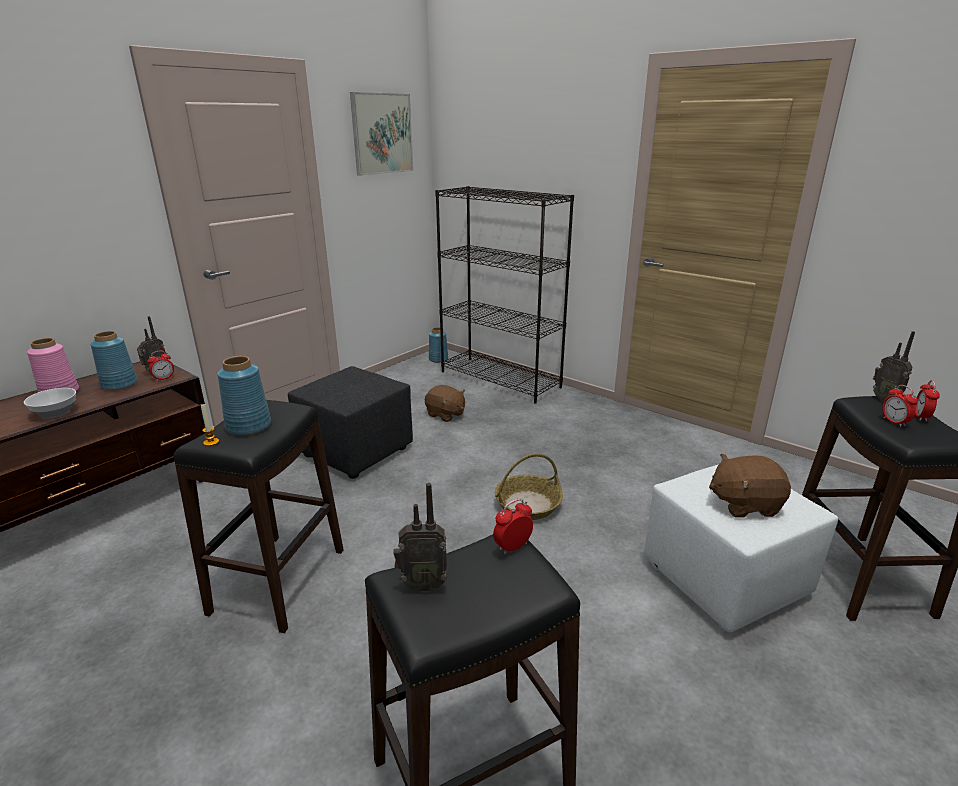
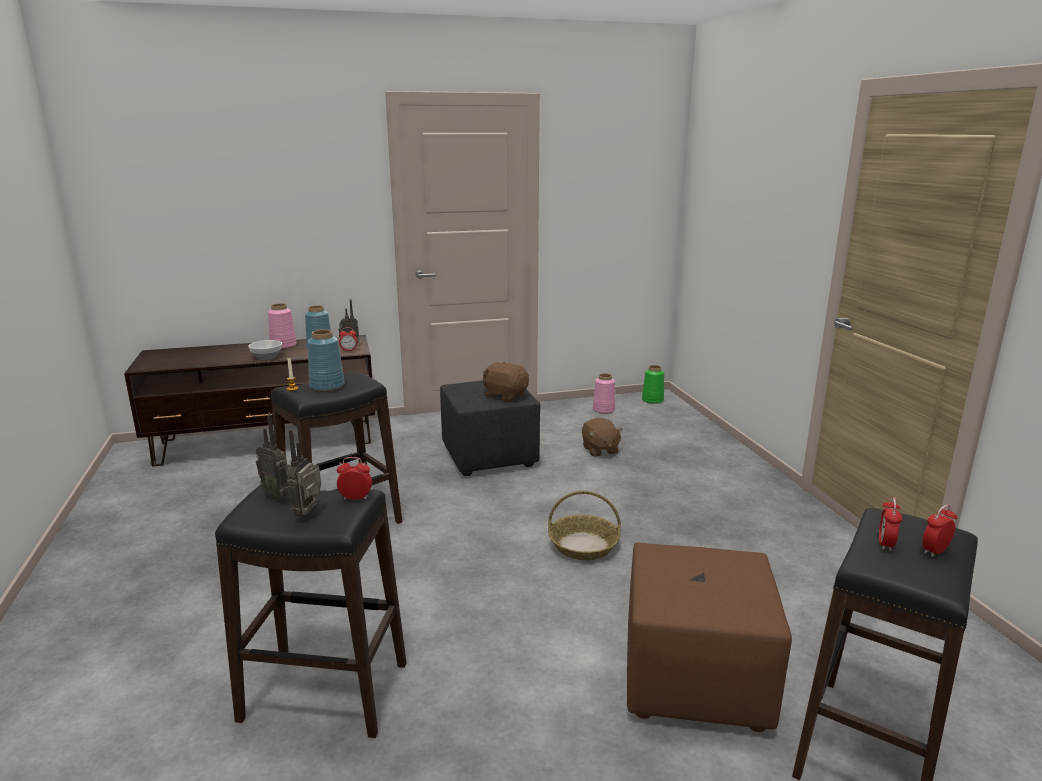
camera: 35 degrees right, 5 degrees down
picture [350,92,414,176] -> none
blue vase [429,327,448,363] -> green vase [642,365,664,404]
black bookcase [435,186,574,404] -> none
white ottoman [644,464,838,632] -> brown ottoman [627,542,792,732]
brown plush toy [709,454,791,518] -> brown plush toy moved to [483,362,529,401]
radio [873,331,915,402] -> radio moved to [286,429,321,517]
none -> pink vase [593,373,615,414]

